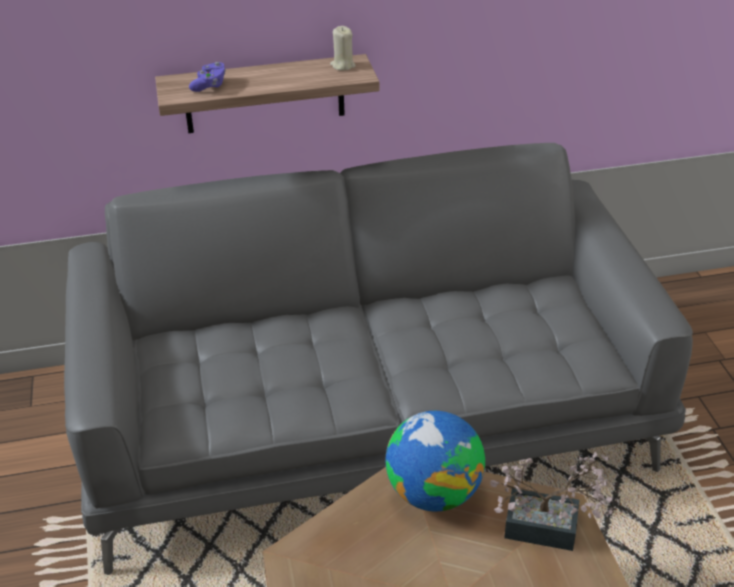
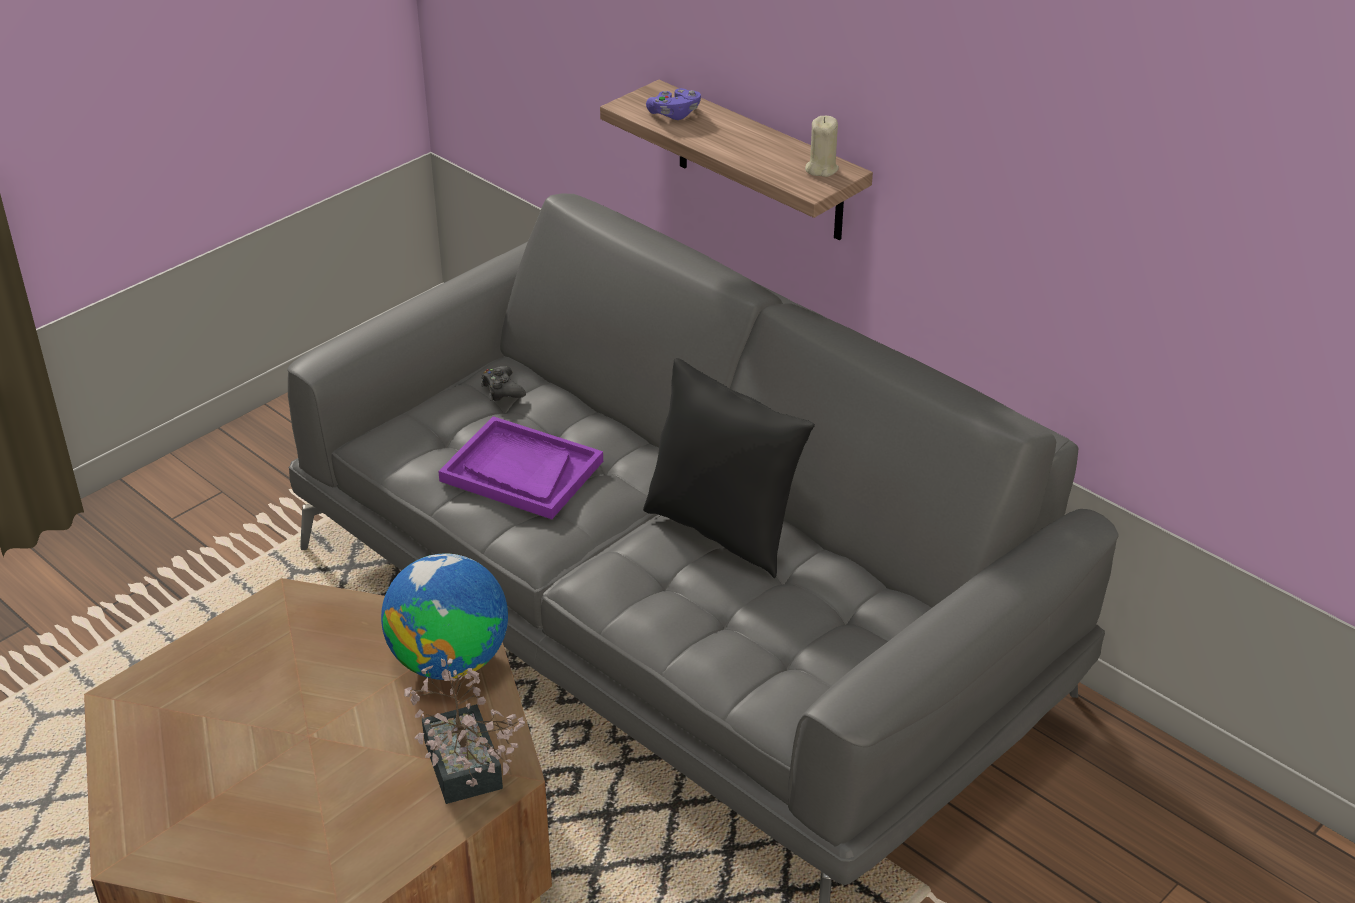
camera: 55 degrees right, 0 degrees up
none -> purple tray [438,416,603,519]
none -> black game controller [481,366,526,401]
none -> black pillow [643,358,815,578]

